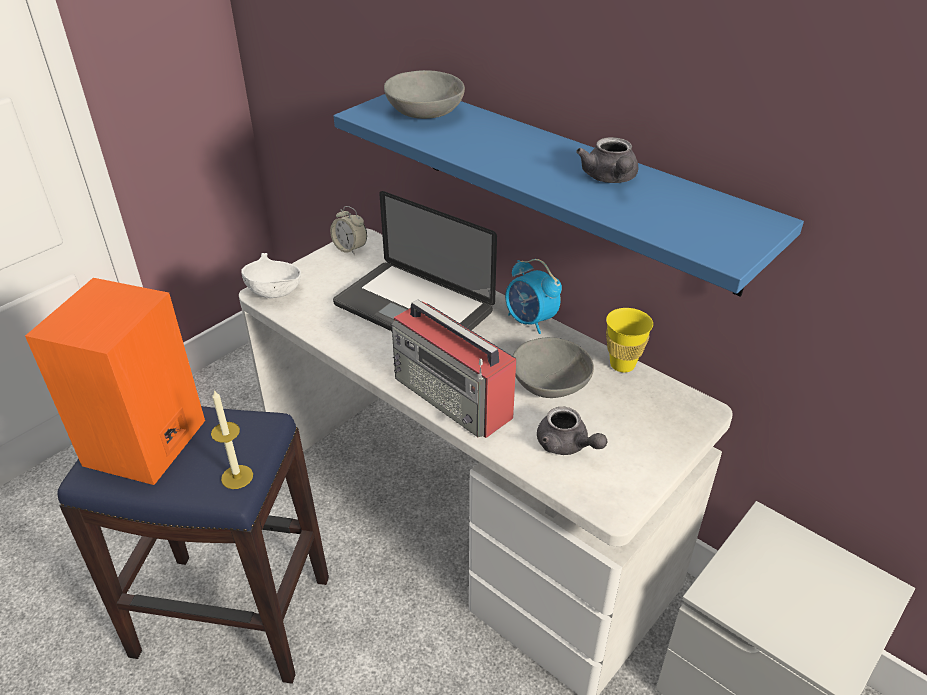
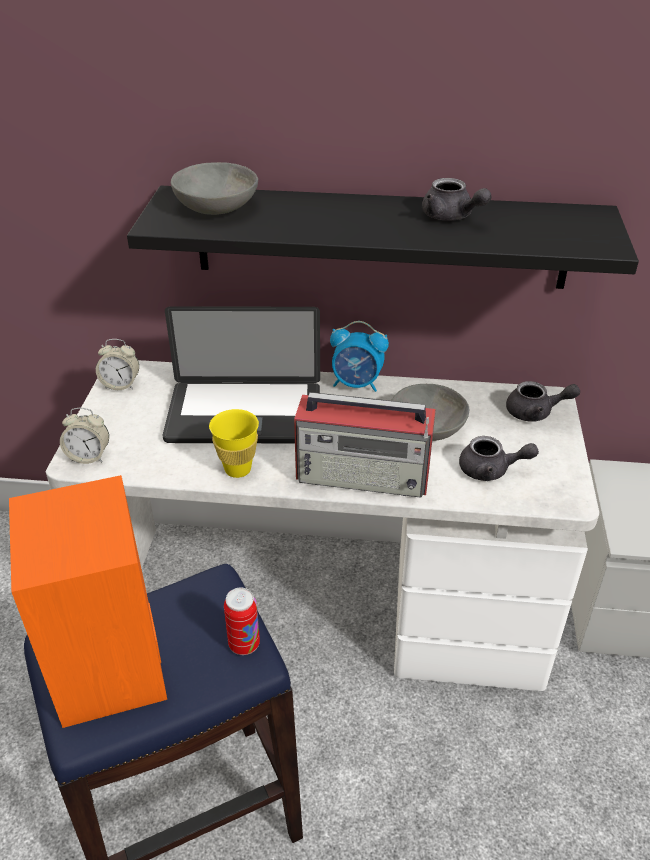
camera: 35 degrees left, 0 degrees up
candle [211,389,253,489] -> can [224,588,260,655]
white bowl [242,253,301,298] -> alarm clock [60,408,109,464]
blue shelf [334,94,804,296] -> black shelf [127,186,639,289]
yellow cup [606,308,653,372] -> yellow cup moved to [209,409,259,478]
none -> grey teapot [506,381,580,422]

